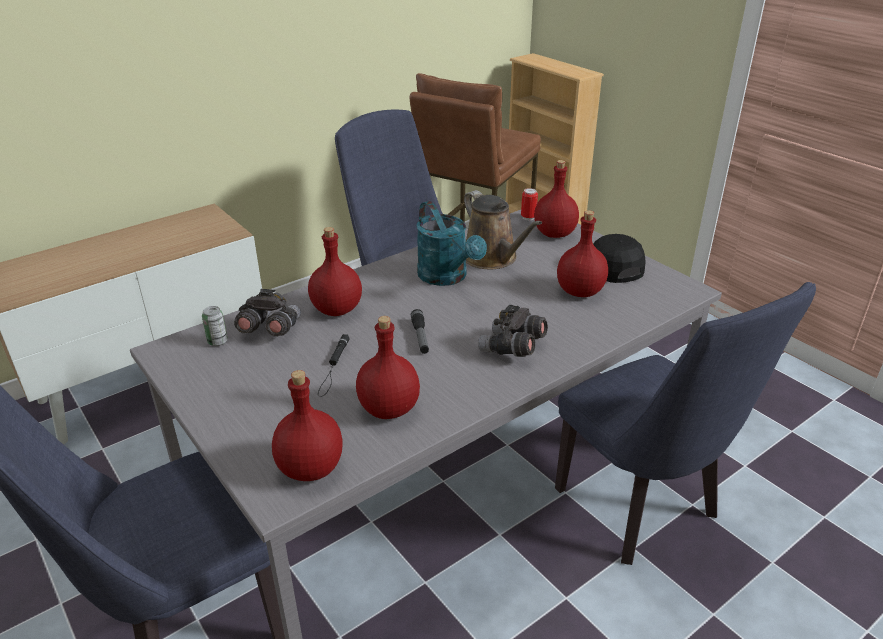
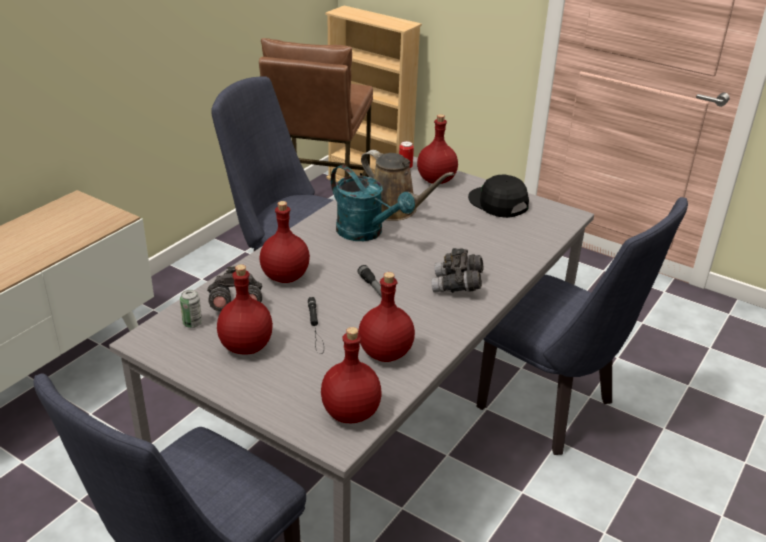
camera: 20 degrees left, 0 degrees up
red bottle [557,210,608,297] -> red bottle moved to [217,264,273,354]

